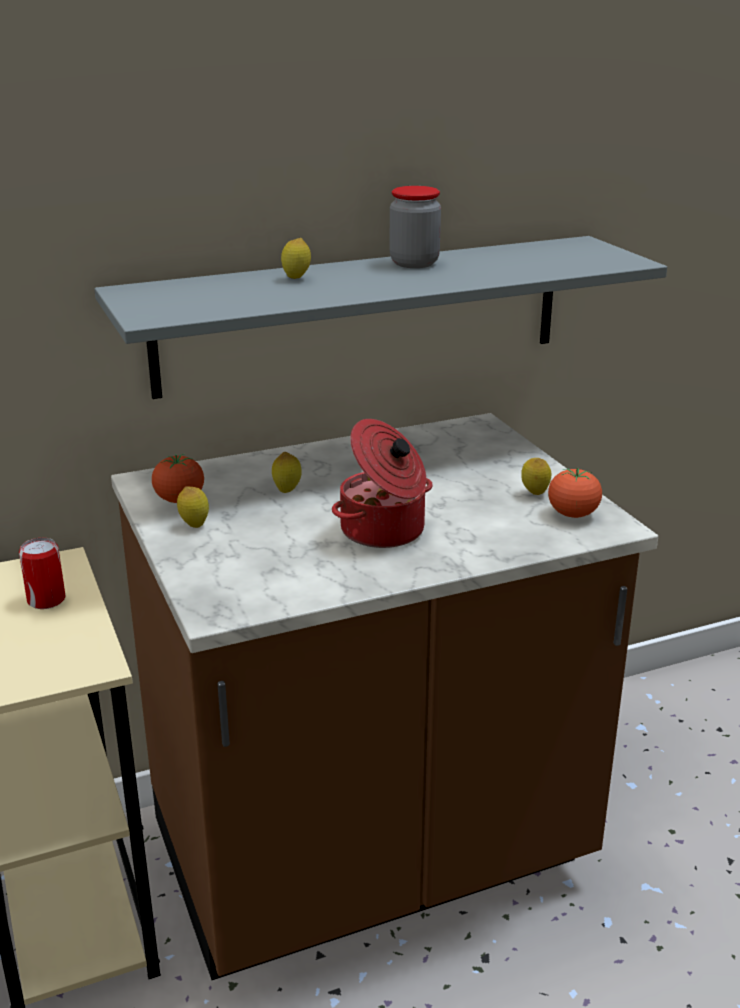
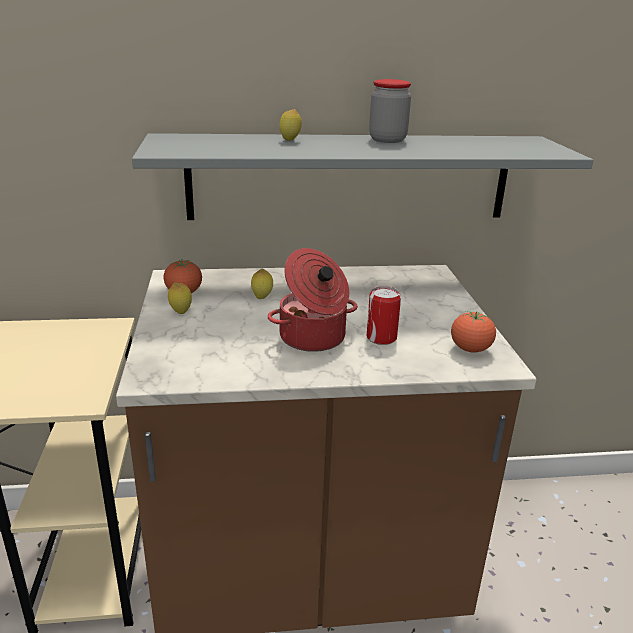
camera: 15 degrees right, 0 degrees up
can [19,538,66,609] -> can moved to [367,286,401,345]
lemon [521,458,551,495] -> none

